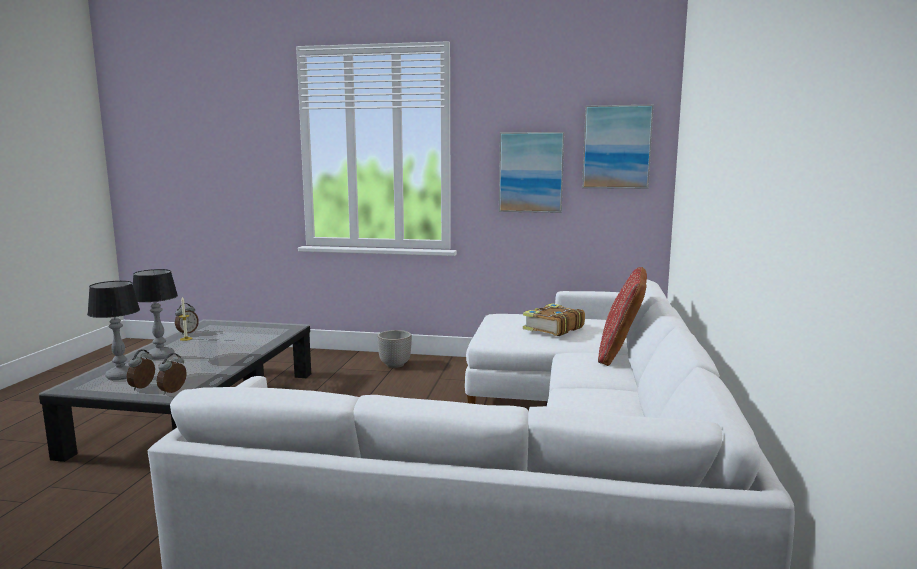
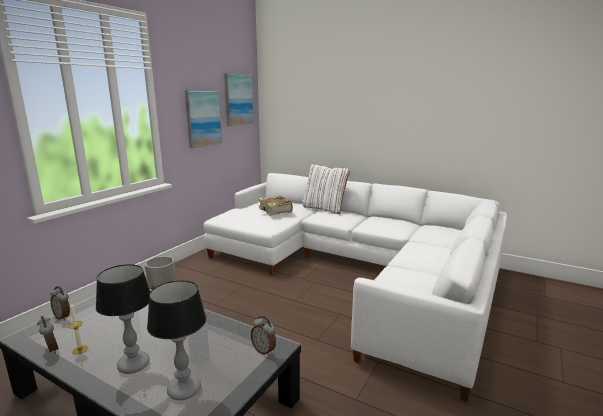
camera: 70 degrees left, 5 degrees up
alarm clock [127,349,155,391] -> alarm clock moved to [50,286,70,321]
red pillow [598,267,647,366] -> white pillow [302,164,350,214]

